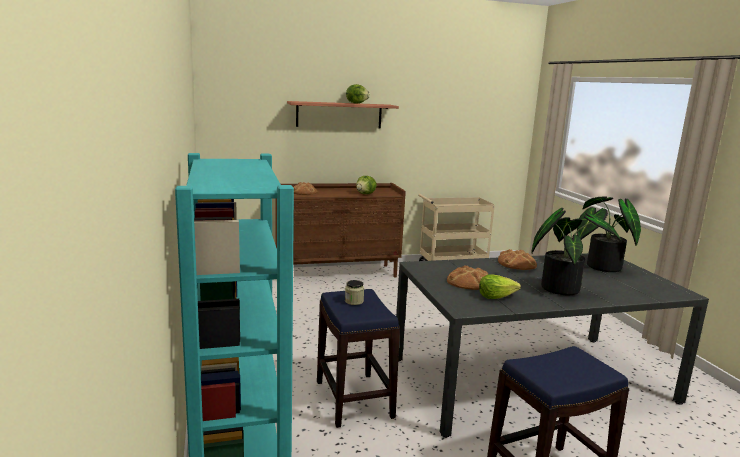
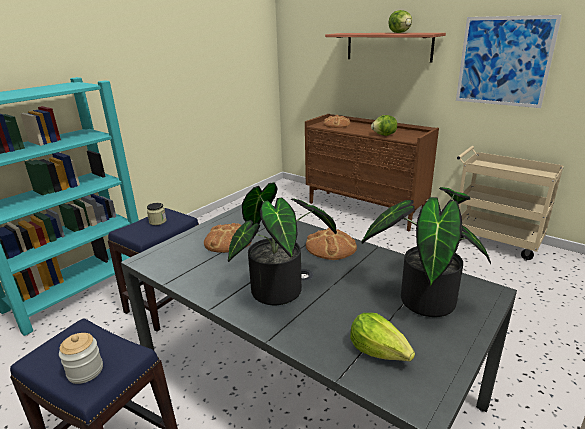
camera: 55 degrees right, 10 degrees up
lettuce [479,274,521,299] -> lettuce moved to [350,313,415,361]
none -> jar [59,333,103,384]
none -> picture [456,15,562,108]

